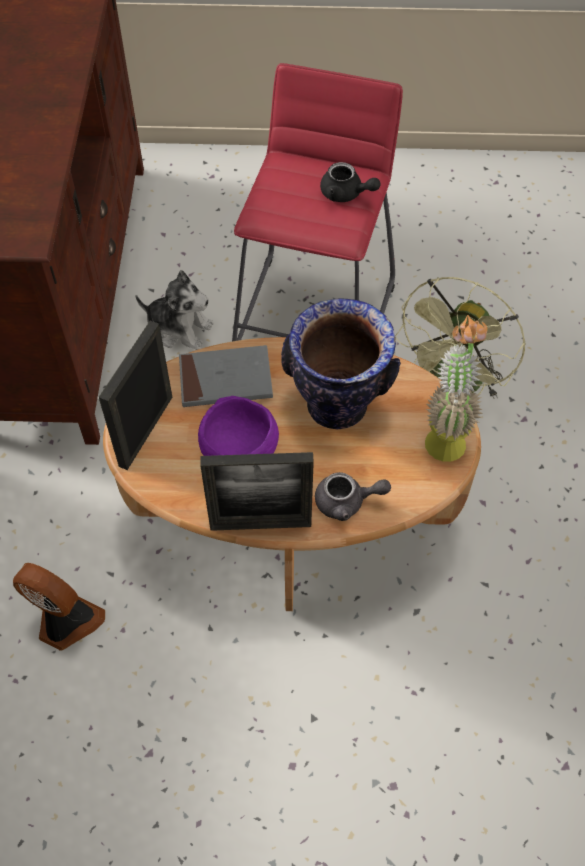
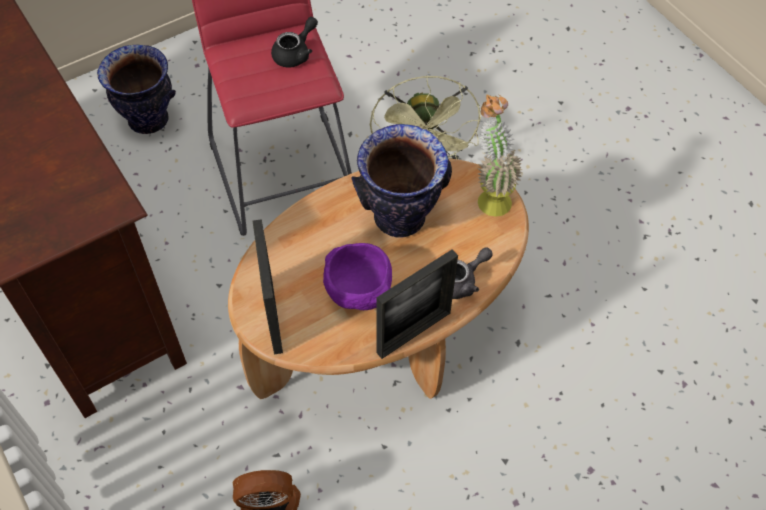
camera: 35 degrees left, 0 degrees up
plush toy [135,270,213,350] -> none
grey book [179,345,273,407] -> none
black teapot [320,162,381,202] -> black teapot turned 45 degrees counterclockwise [271,17,318,68]
none -> vase [97,45,176,134]

